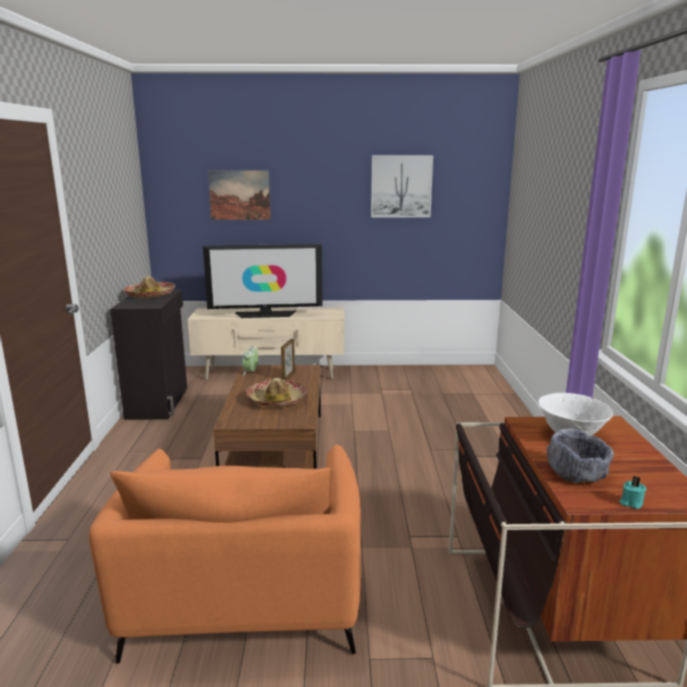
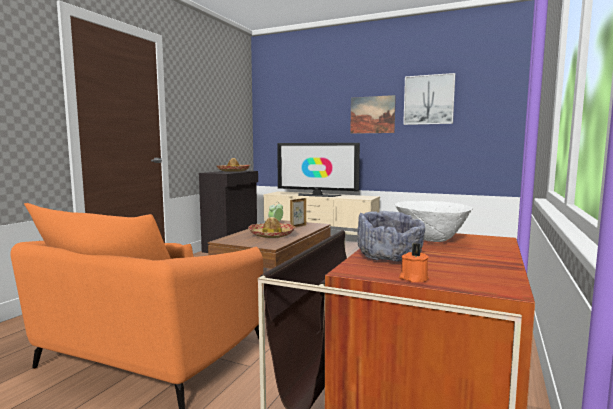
camera: 25 degrees right, 10 degrees down
picture [208,171,271,220] -> picture moved to [350,95,396,134]
turquoise candle [619,476,646,509] -> orange candle [399,243,429,282]

